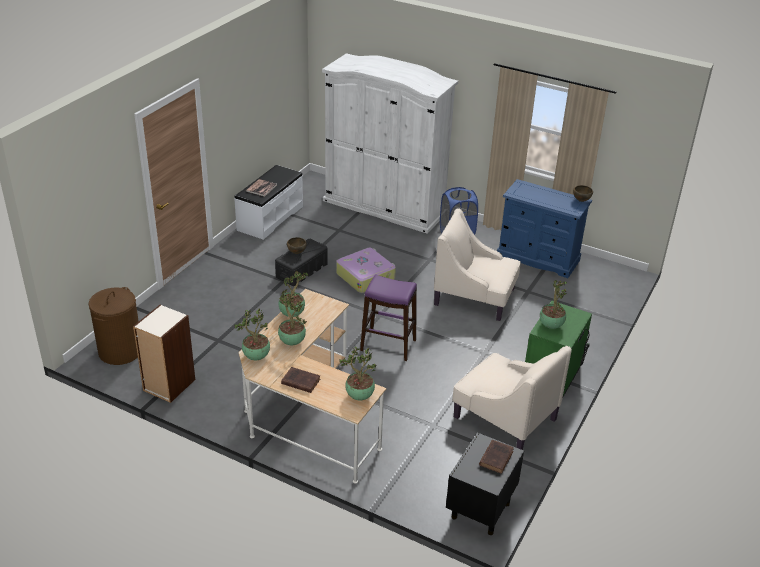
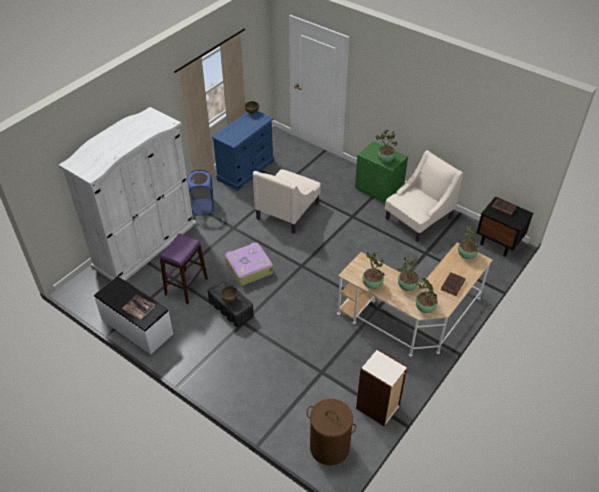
camera: 80 degrees left, 10 degrees up
purple stool [360,275,417,361] -> purple stool moved to [159,233,208,304]

